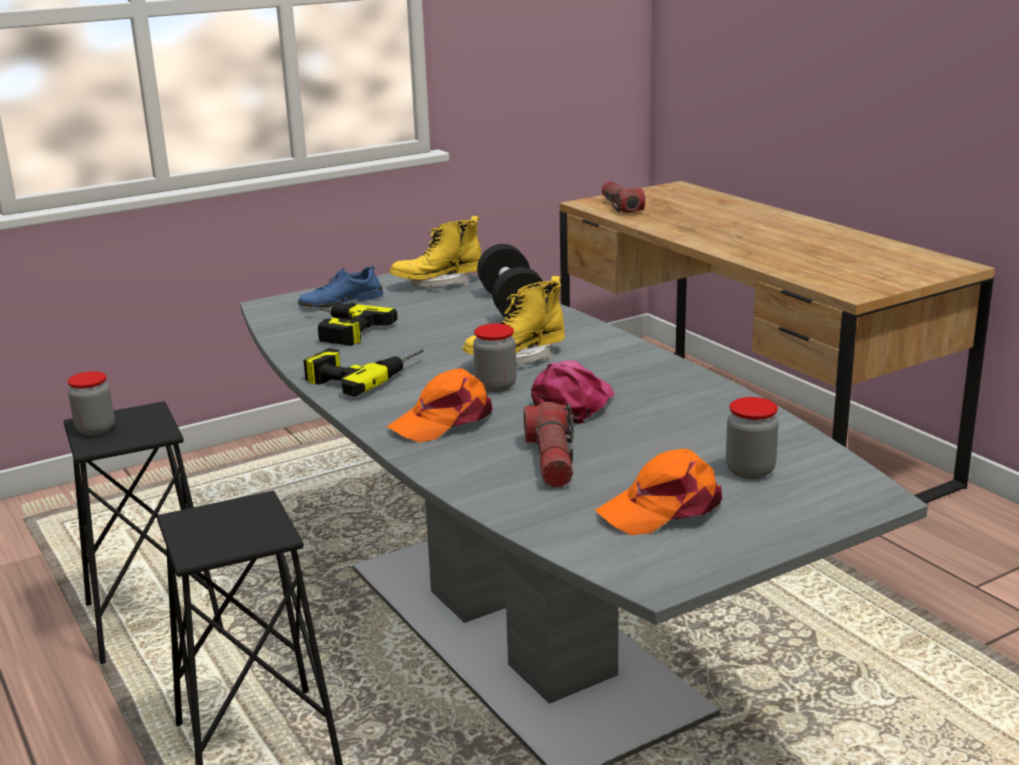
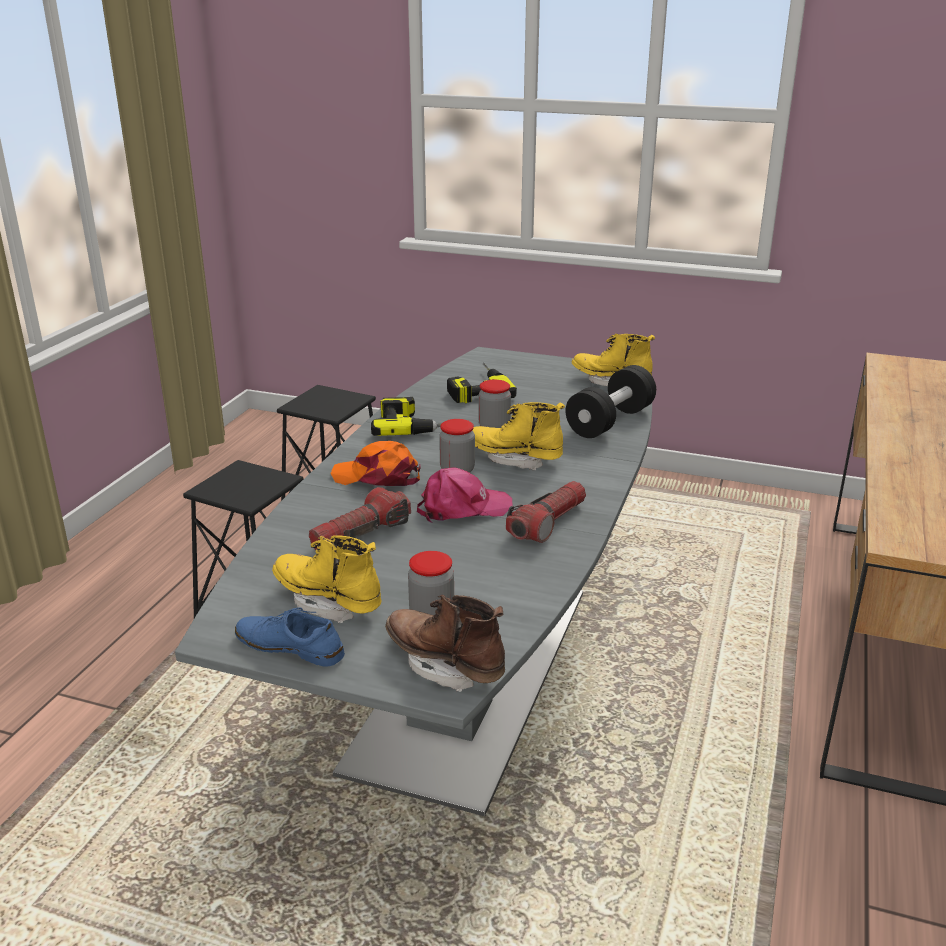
camera: 50 degrees right, 5 degrees up
jar [67,371,115,436] -> jar moved to [478,380,511,428]
blue shoe [298,265,383,308] -> blue shoe moved to [235,607,345,667]
orange cap [595,449,722,535] -> yellow boot [272,535,381,623]
flashlight [601,181,645,213] -> flashlight moved to [506,481,586,543]
none -> brown boot [385,594,505,692]

